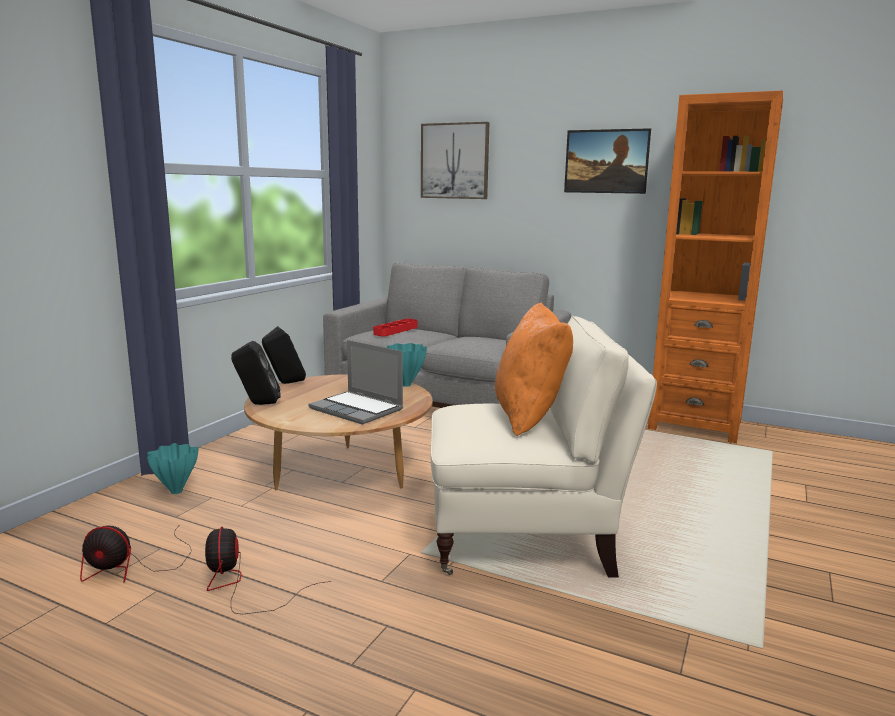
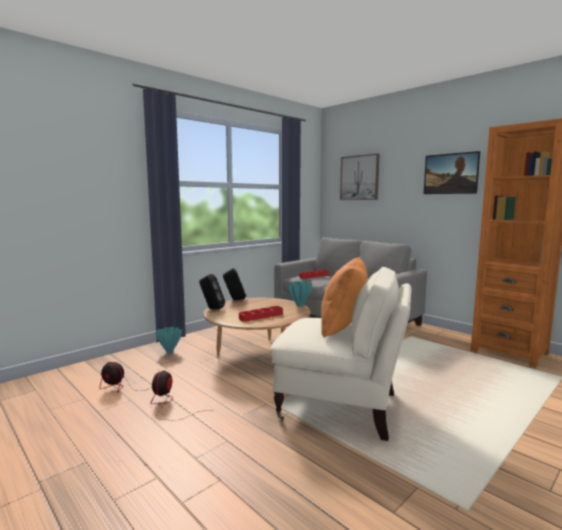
camera: 20 degrees right, 5 degrees down
laptop [309,340,403,425] -> red tray [239,306,283,322]

